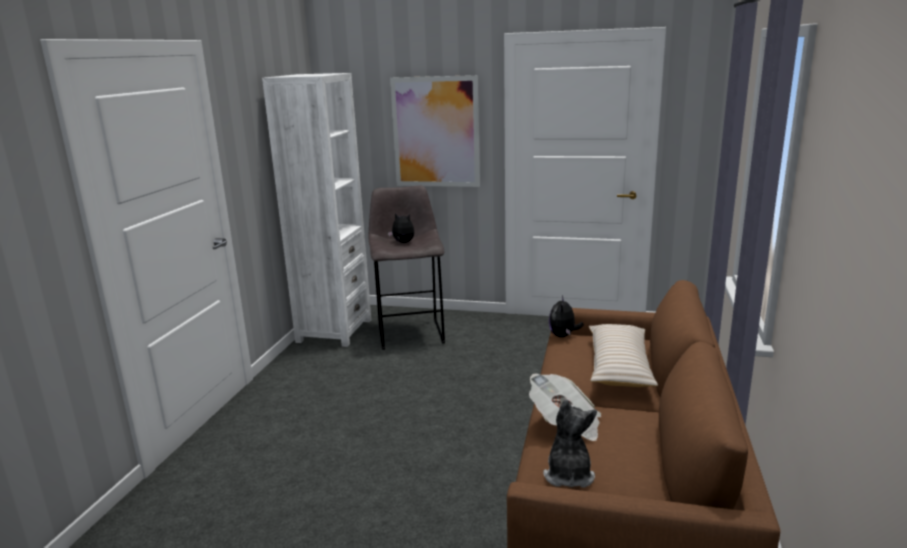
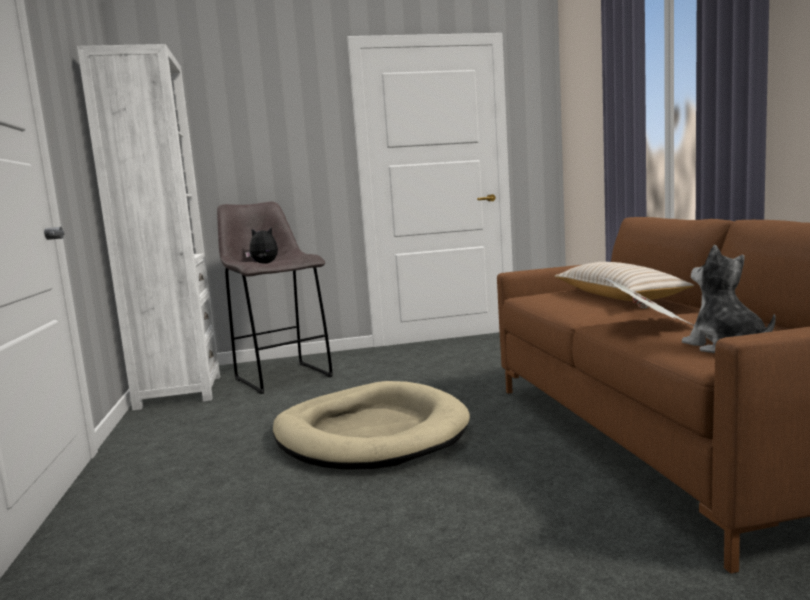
camera: 25 degrees left, 10 degrees down
picture [390,75,480,187] -> none
plush toy [549,295,584,337] -> none
none -> beige dog bed [273,381,470,470]

